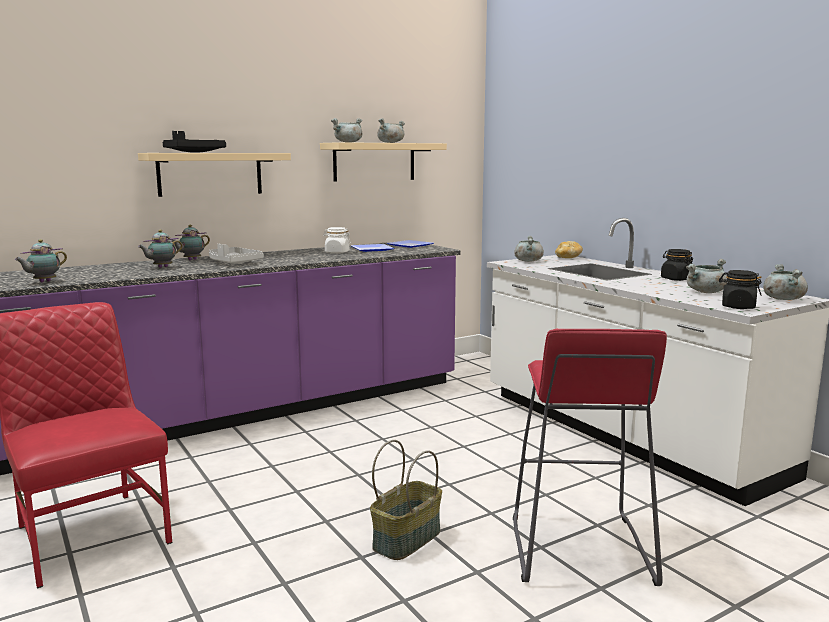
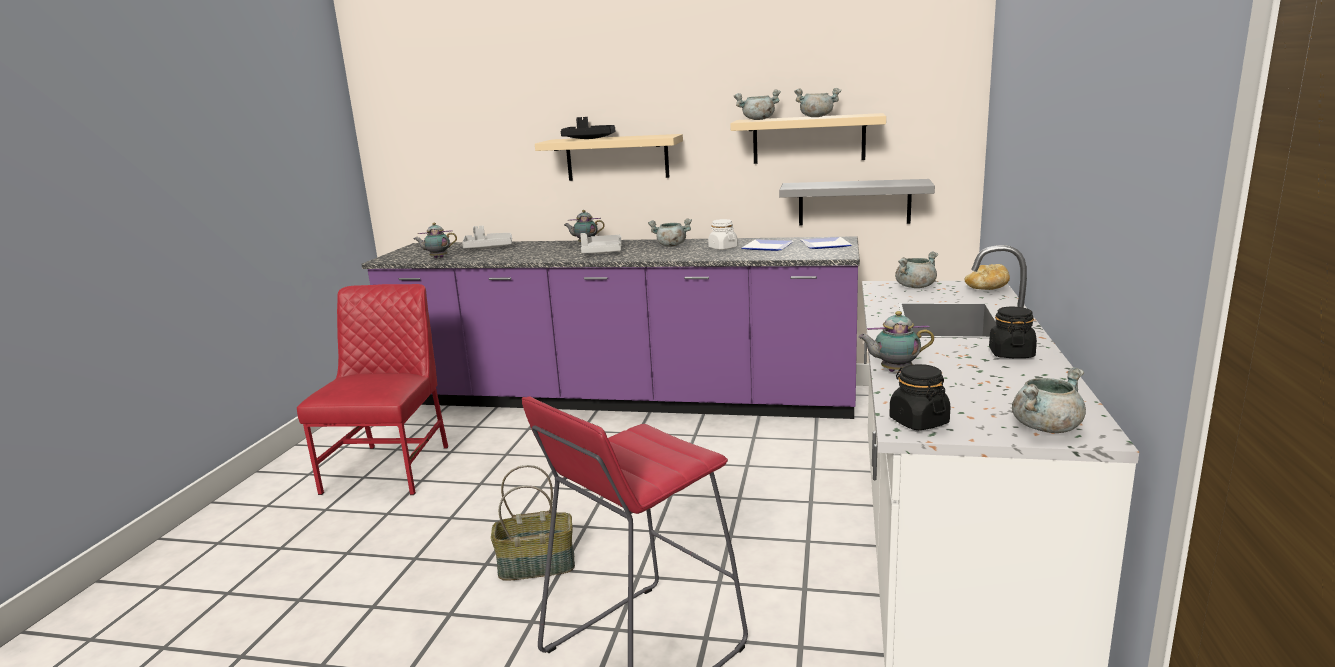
camera: 45 degrees right, 5 degrees up
teapot [138,230,183,268] -> teapot moved to [858,311,934,372]
grey cooking pot [686,259,727,293] -> grey cooking pot moved to [648,219,692,247]
none -> grey tray [462,226,512,248]
none -> grey shelf [779,179,935,226]

